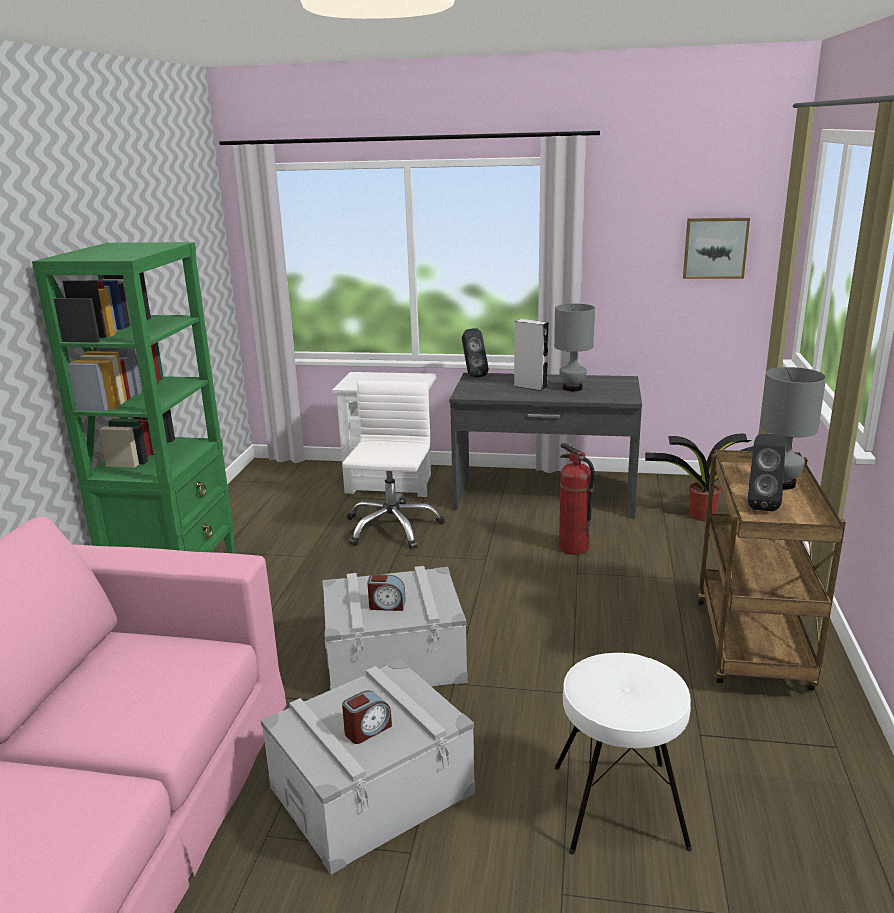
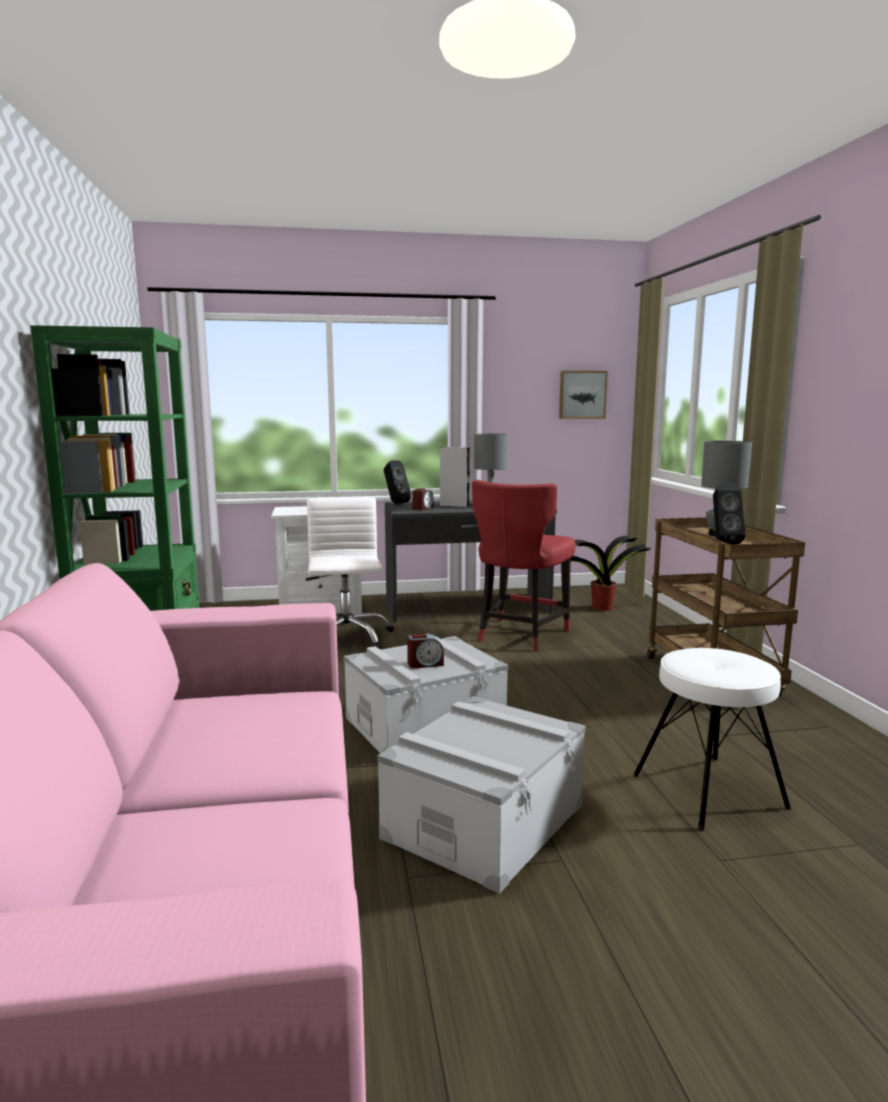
camera: 20 degrees left, 10 degrees down
alarm clock [342,690,392,744] -> alarm clock moved to [412,488,434,510]
fire extinguisher [559,443,595,555] -> red chair [472,480,576,651]

